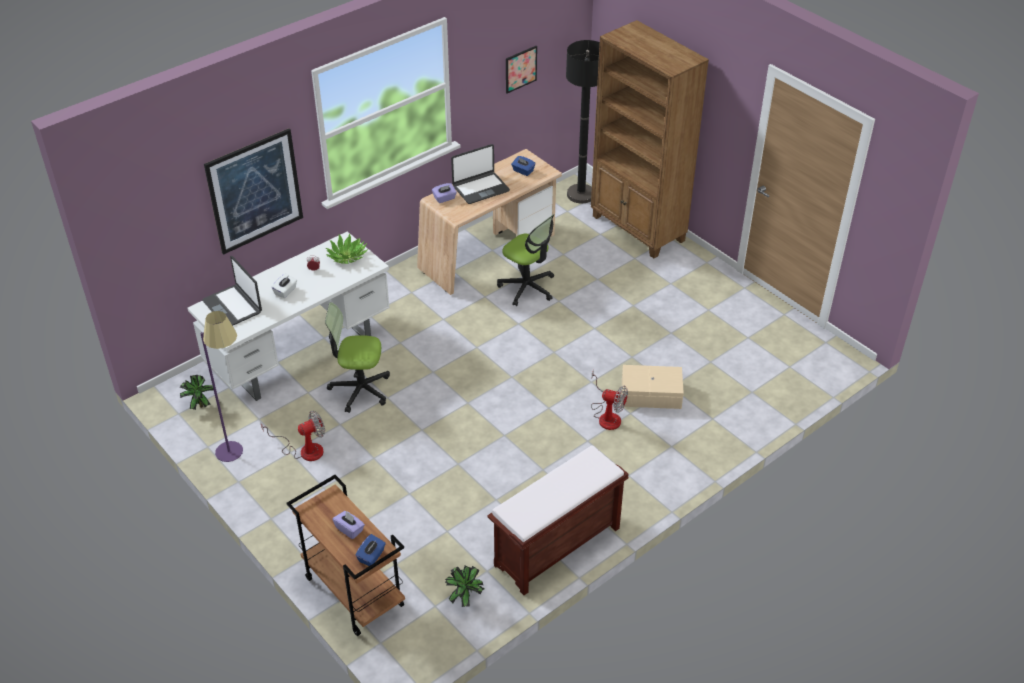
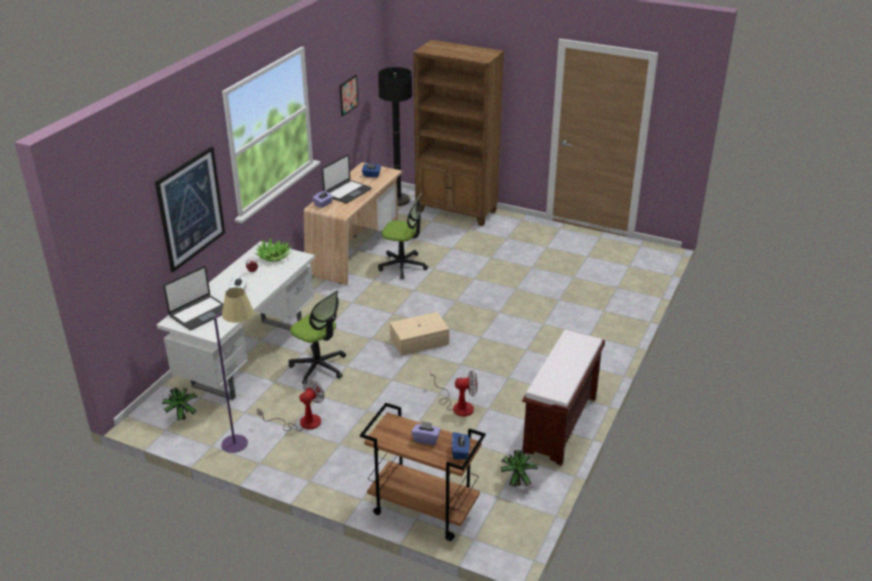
camera: 25 degrees left, 10 degrees down
laptop [202,256,262,326] -> laptop turned 75 degrees counterclockwise [163,266,223,330]
office chair [325,302,390,413] -> office chair turned 120 degrees counterclockwise [289,290,346,384]
fan [591,370,628,430] -> fan moved to [431,370,478,417]
beige storage box [622,365,684,409] -> beige storage box moved to [390,312,449,356]

